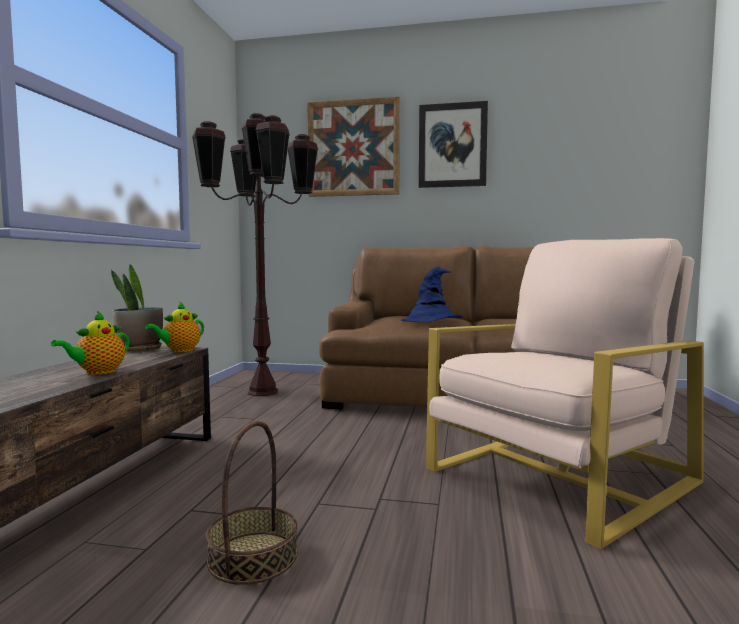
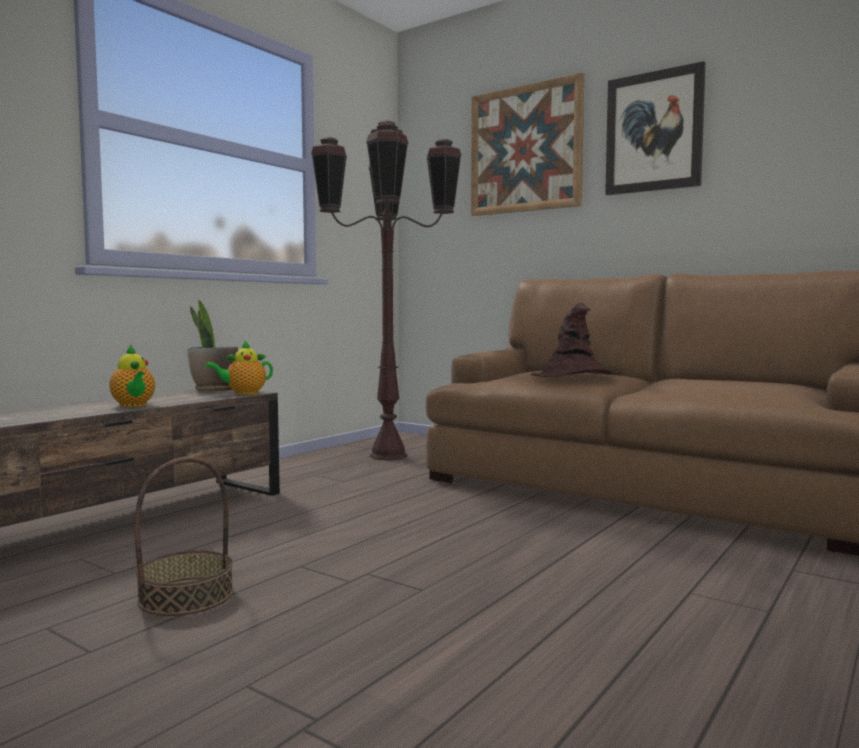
camera: 25 degrees right, 0 degrees up
teapot [51,311,129,375] -> teapot turned 90 degrees counterclockwise [109,345,155,407]
blue hat [401,266,463,322] -> brown hat [530,303,617,377]
beige armchair [426,238,704,549] -> none

